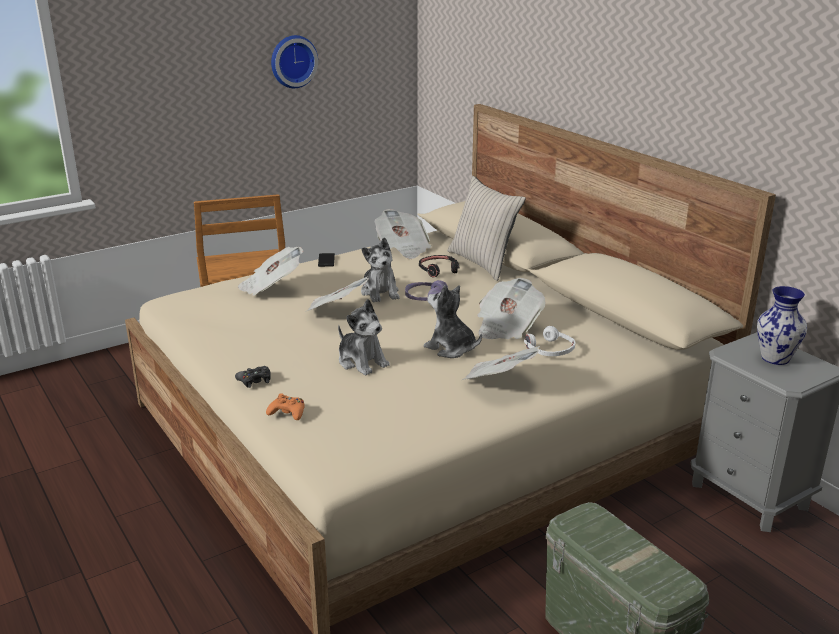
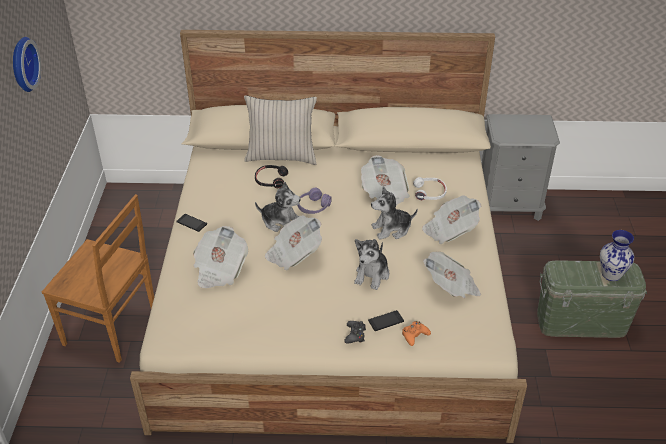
camera: 55 degrees left, 15 degrees up
plush toy [338,299,390,375] -> plush toy turned 120 degrees clockwise [354,239,389,290]
newspaper [374,209,432,259] -> newspaper moved to [423,251,481,298]
vase [757,286,807,365] -> vase moved to [600,230,634,281]
none -> phone [368,310,404,331]

